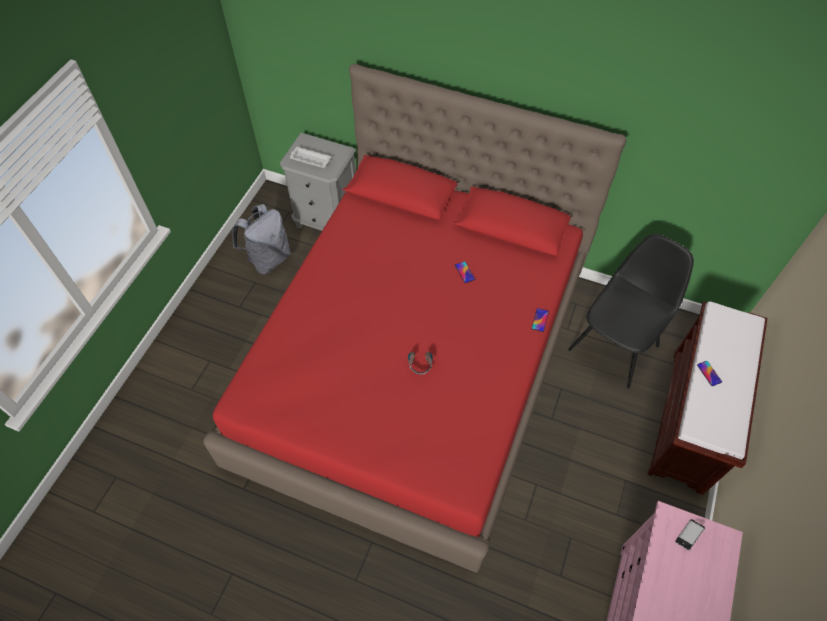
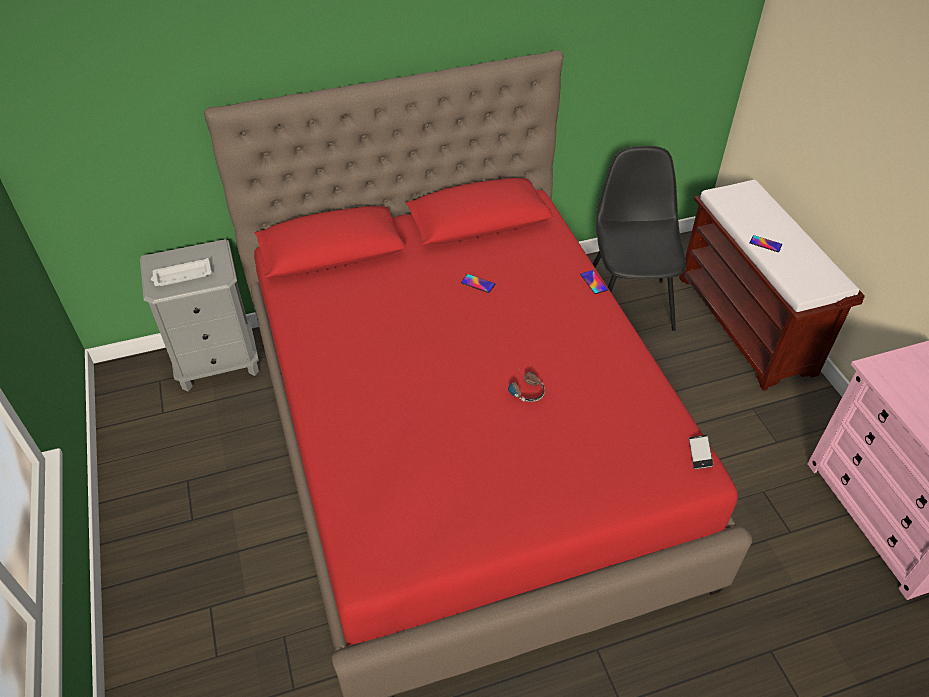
camera: 40 degrees left, 10 degrees down
grey backpack [232,204,291,274] -> none
phone [675,519,705,550] -> phone moved to [689,435,714,469]

